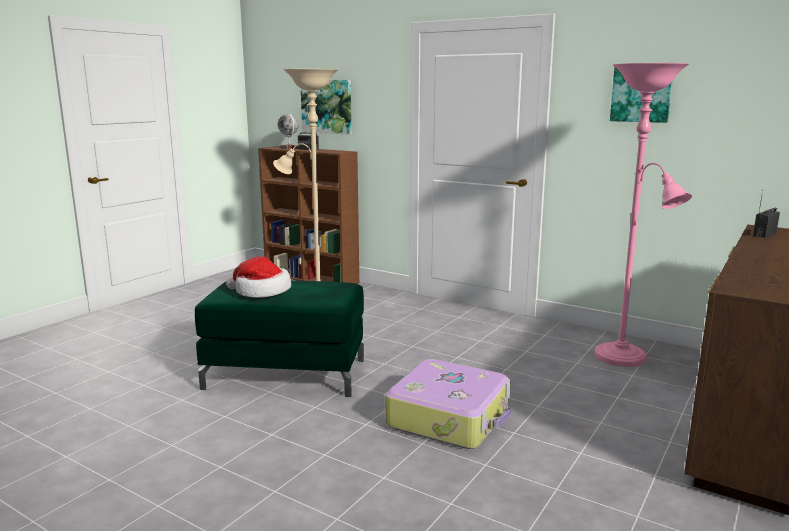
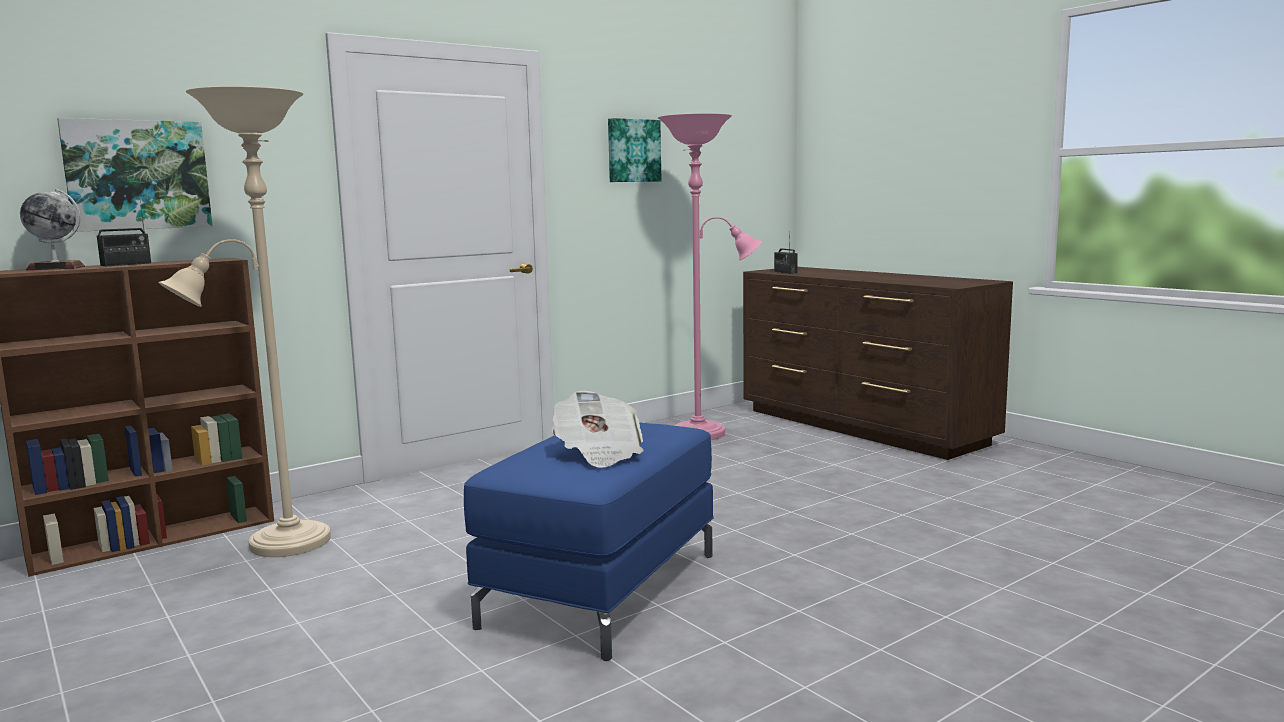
camera: 70 degrees left, 5 degrees down
green ottoman [195,280,364,397] -> blue ottoman [464,422,714,661]
hat [226,256,291,298] -> newspaper [552,390,643,468]
suitcase [385,359,511,449] -> none

